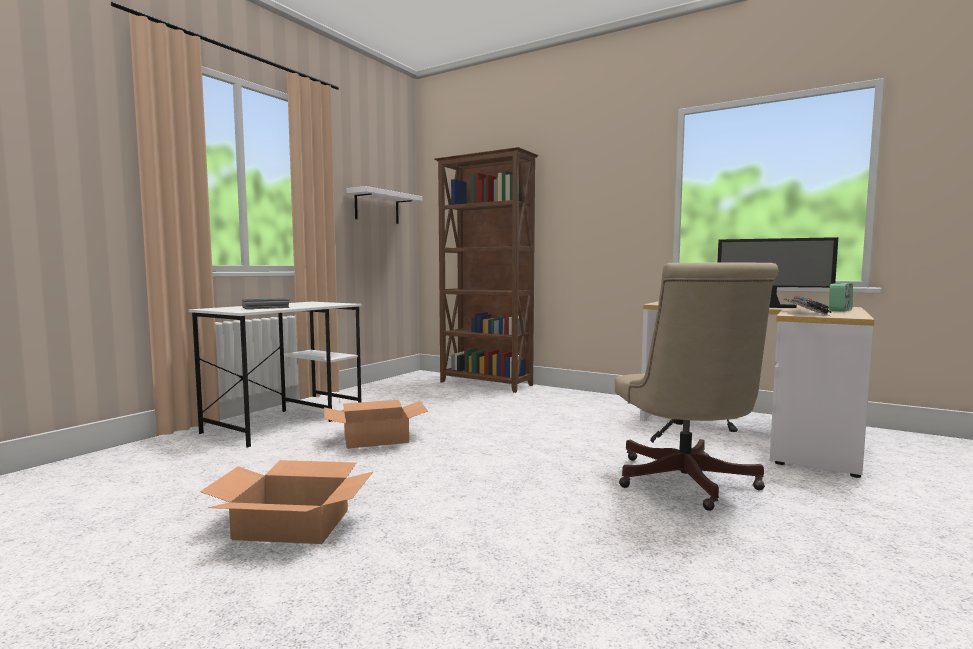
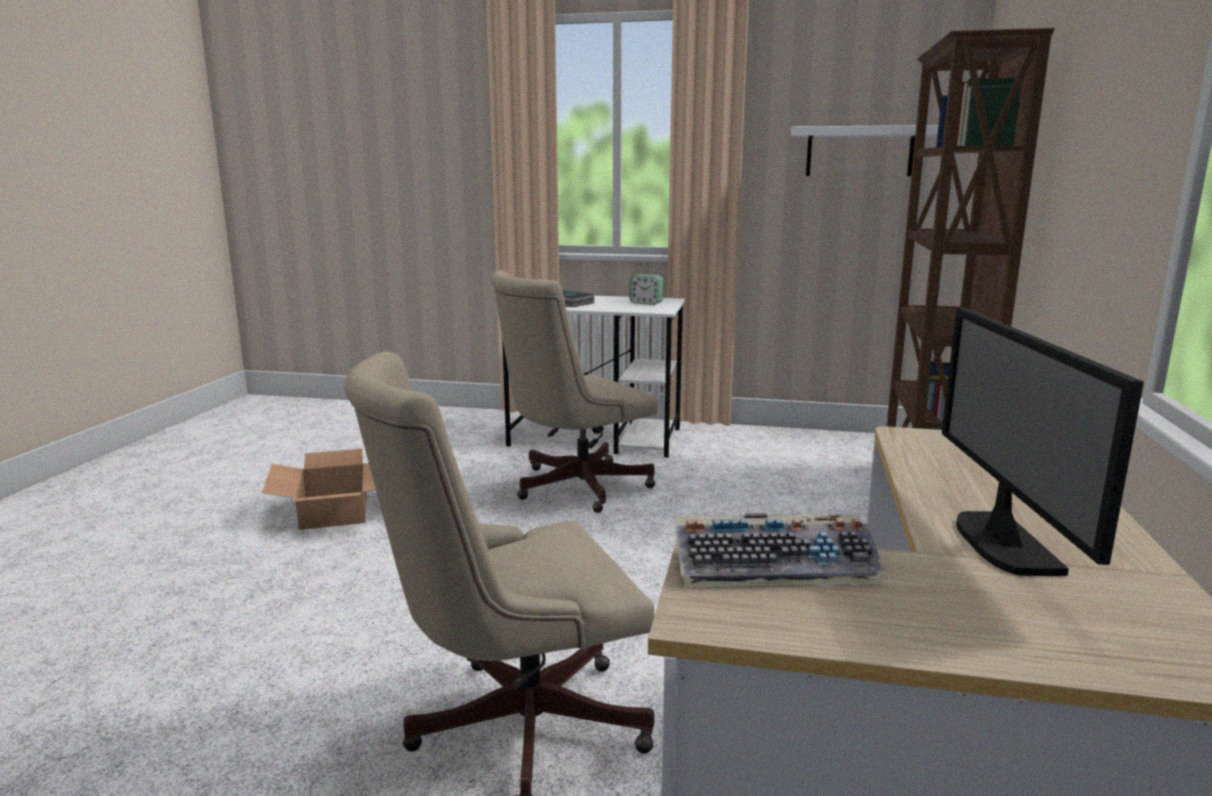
camera: 70 degrees right, 10 degrees up
cardboard box [324,400,428,449] -> beige office chair [491,270,658,513]
alarm clock [829,283,853,312] -> alarm clock moved to [629,274,663,305]

